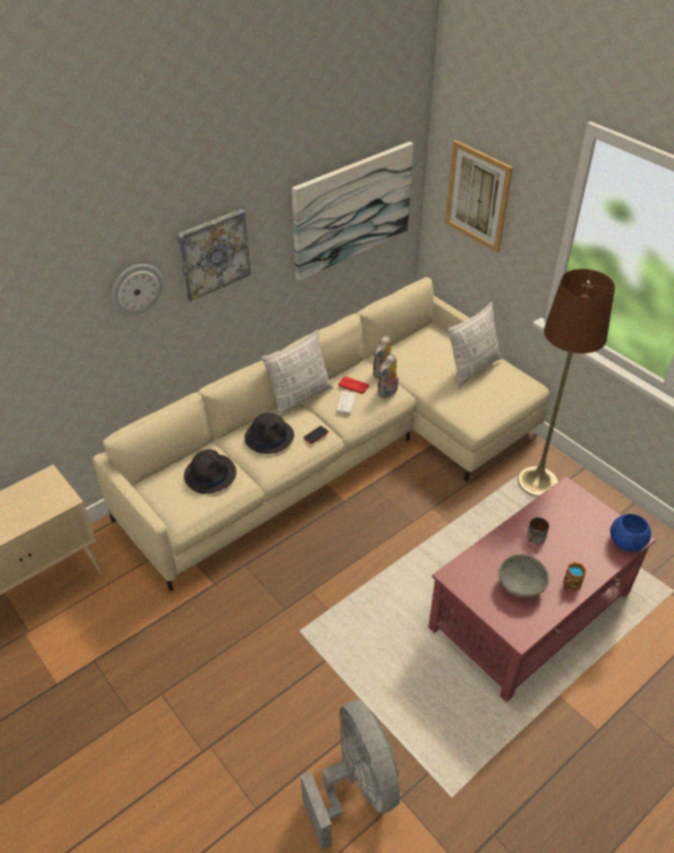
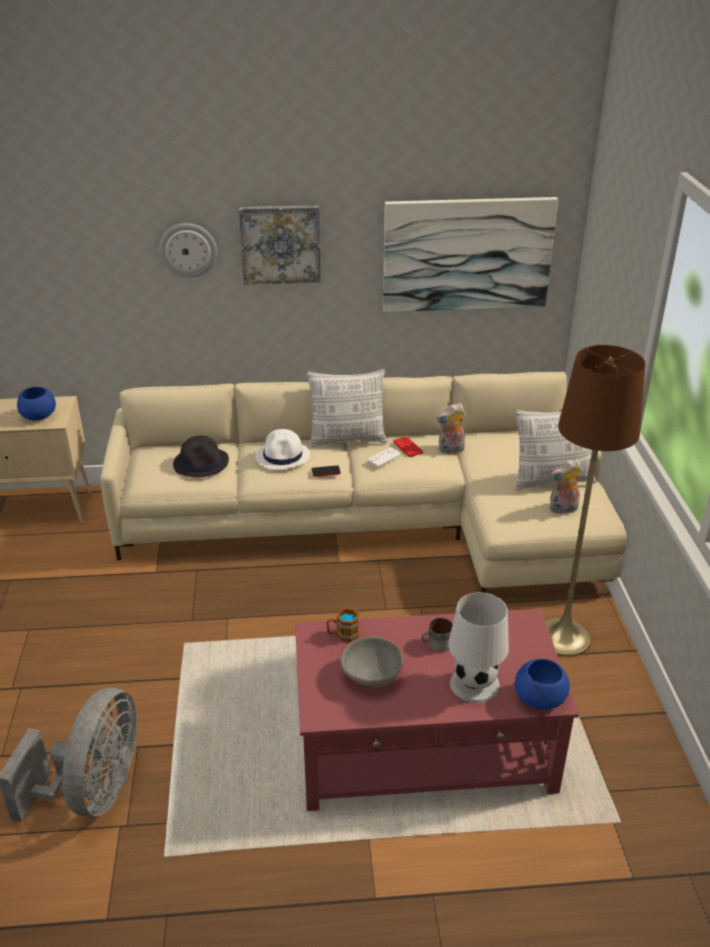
camera: 35 degrees right, 10 degrees down
black hat [244,413,294,454] -> white hat [255,429,310,470]
plush toy [378,354,399,398] -> plush toy moved to [550,459,582,514]
picture [445,140,513,253] -> none
mug [563,562,586,590] -> mug moved to [327,608,359,642]
none -> blue bowl [17,387,56,421]
none -> white table lamp [448,592,509,703]

